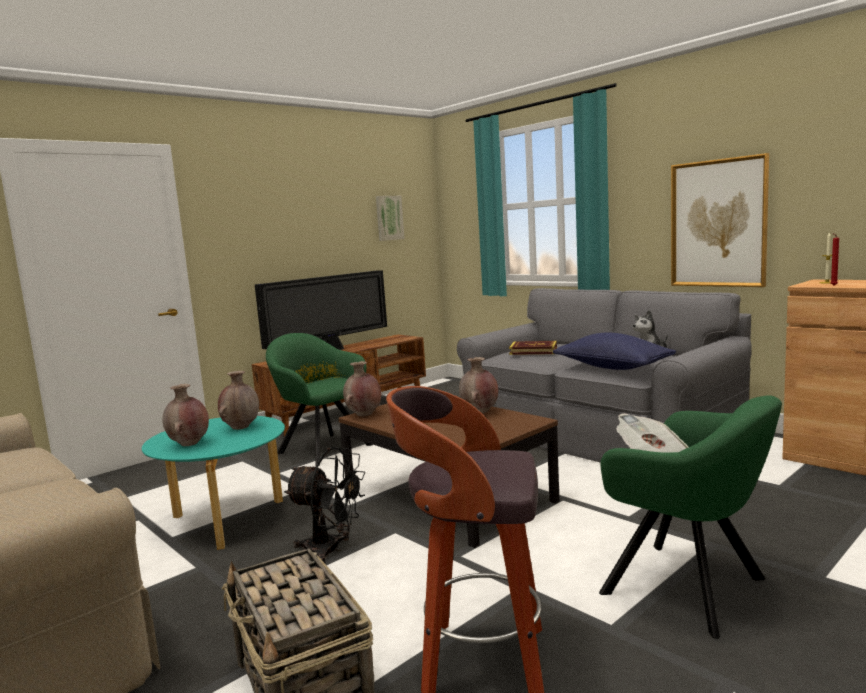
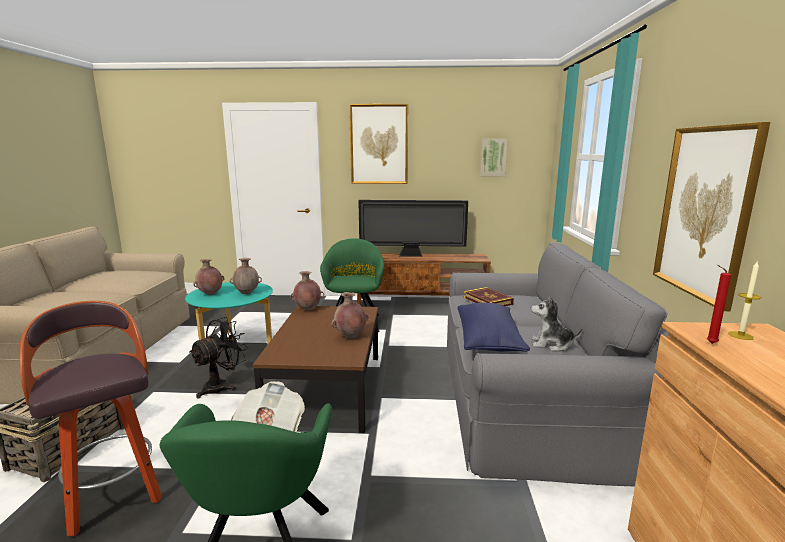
camera: 45 degrees right, 5 degrees up
black fan [284,447,366,563] -> black fan turned 120 degrees counterclockwise [189,317,248,398]
none -> picture [349,104,408,184]

